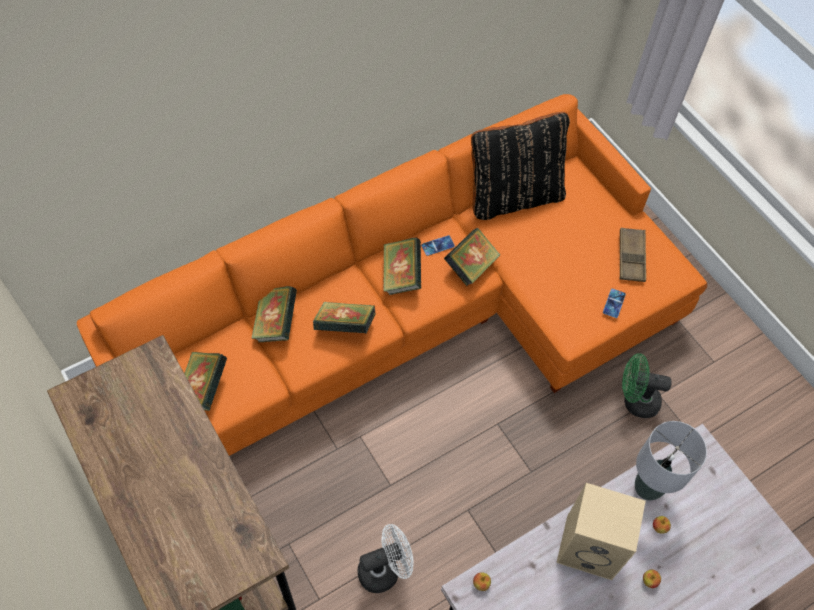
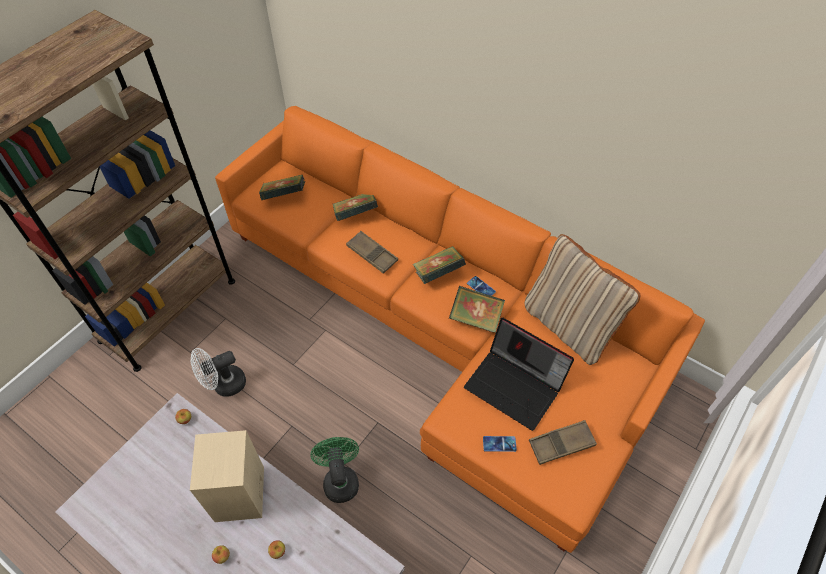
camera: 70 degrees right, 5 degrees down
book [313,302,376,333] -> brown tray [346,231,398,274]
white fan [358,524,414,593] -> white fan turned 105 degrees clockwise [191,348,246,397]
black pillow [471,112,570,220] -> beige pillow [525,234,640,365]
green fan [622,353,672,418] -> green fan moved to [310,437,359,503]
grey table lamp [635,421,707,500] -> none
none -> laptop [464,318,574,431]

